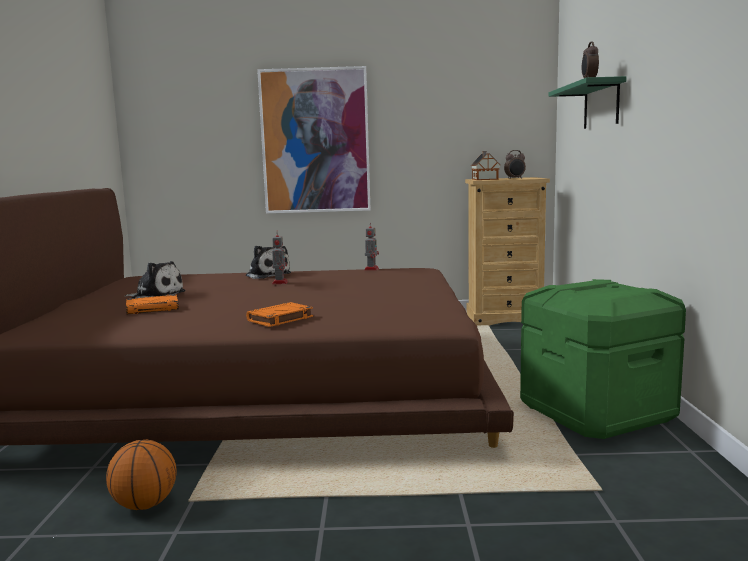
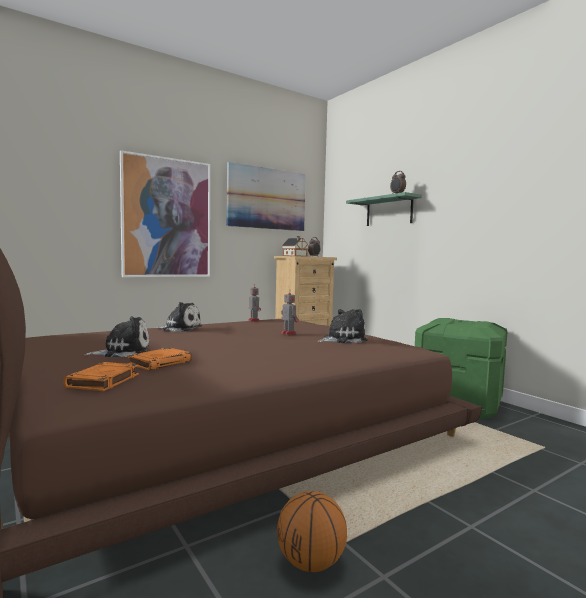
camera: 35 degrees left, 5 degrees down
orange book [246,302,313,327] -> orange book moved to [63,362,139,391]
toy robot [272,232,288,284] -> toy robot moved to [281,289,299,335]
none -> picture [227,162,306,231]
none -> plush toy [317,309,368,343]

